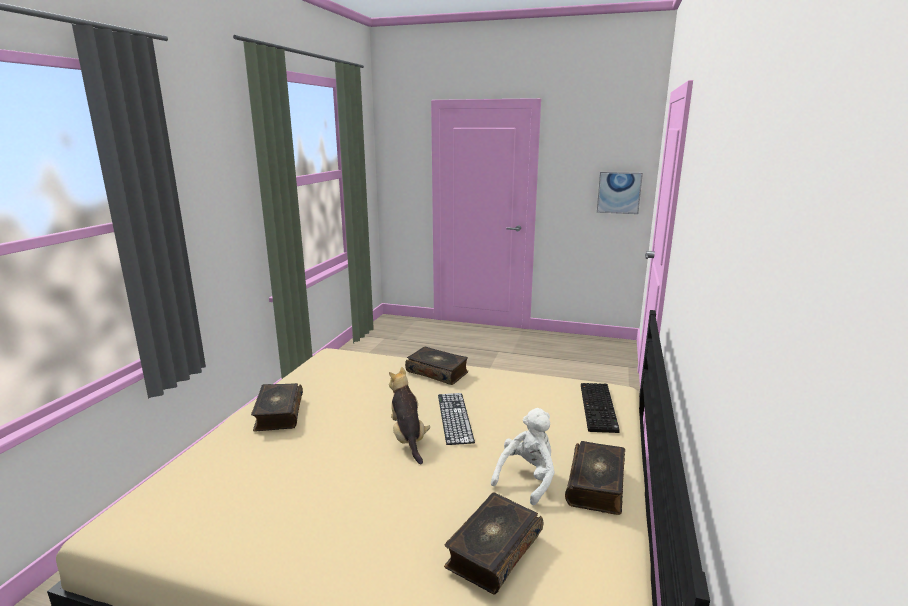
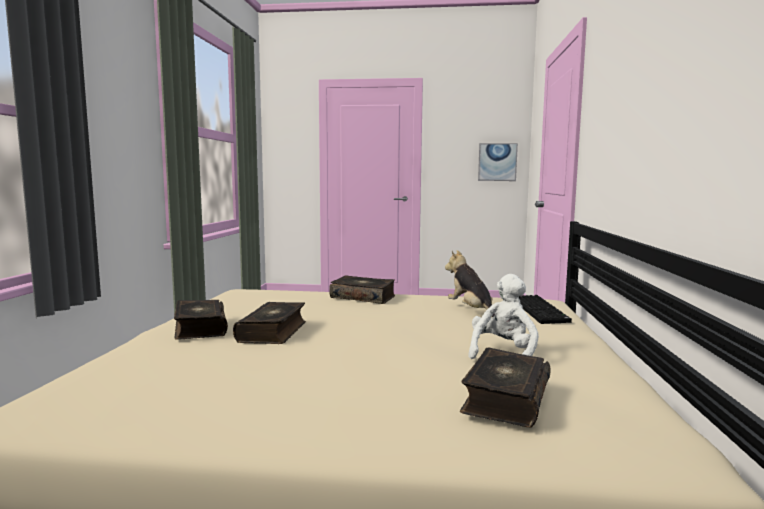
camera: 10 degrees left, 10 degrees down
plush toy [389,367,430,464] -> plush toy moved to [445,250,495,317]
keyboard [438,393,475,445] -> none
book [565,441,625,515] -> book moved to [233,302,306,344]

